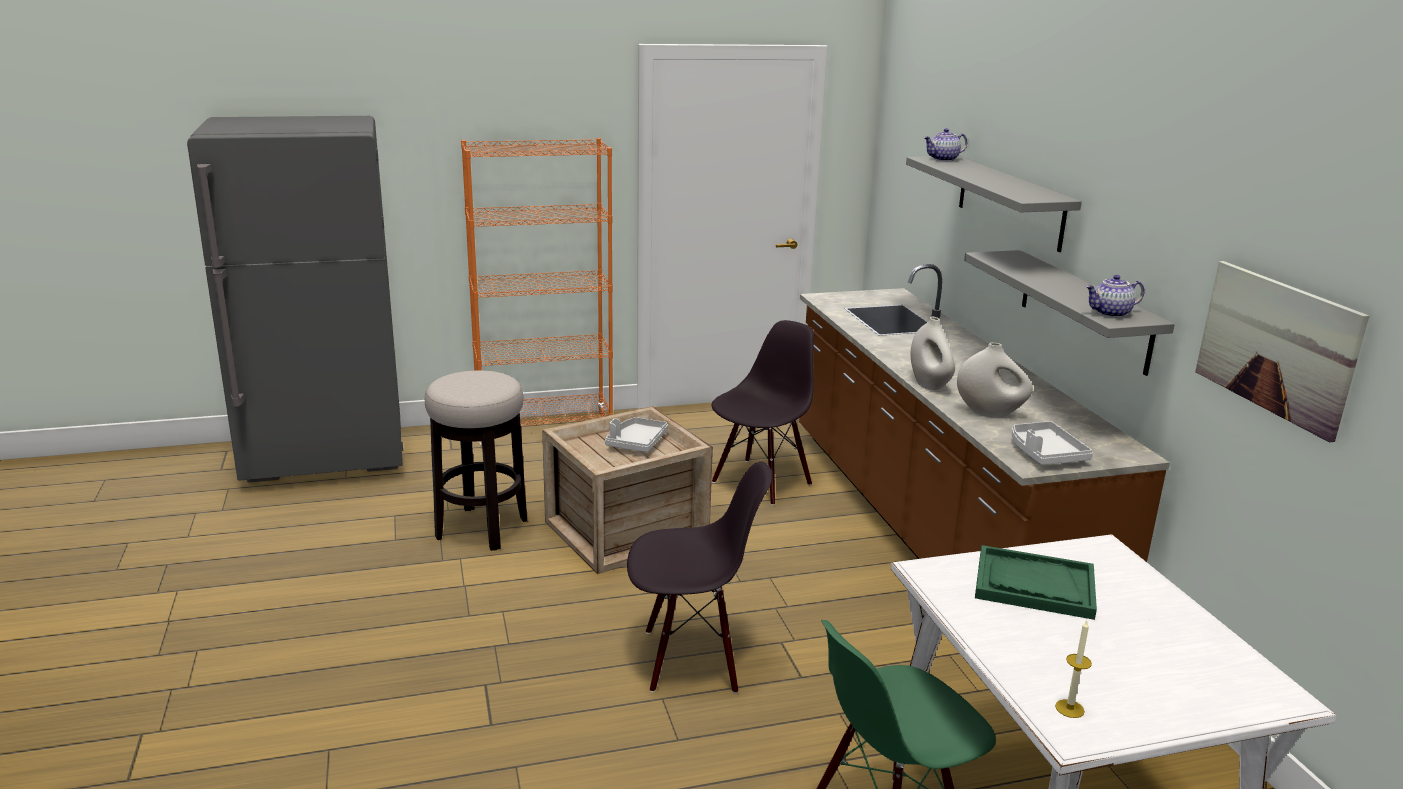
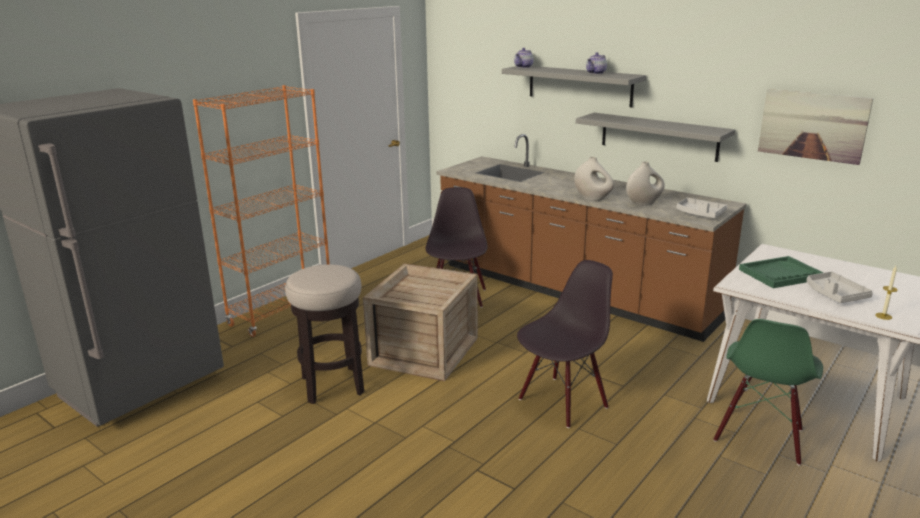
camera: 35 degrees left, 0 degrees up
grey tray [605,417,668,452] -> grey tray moved to [807,271,873,303]
teapot [1085,275,1145,318] -> teapot moved to [586,52,607,74]

